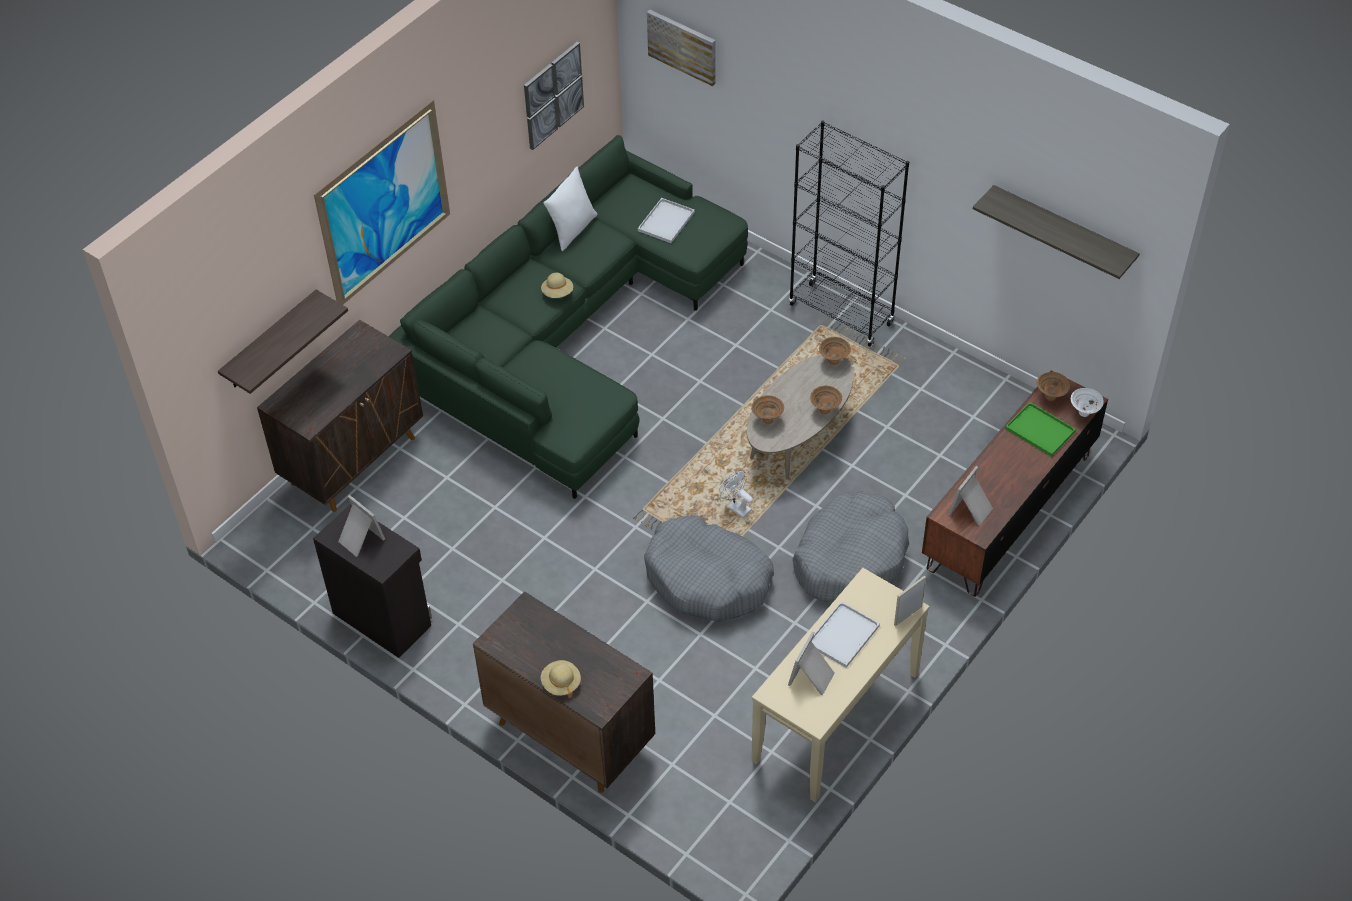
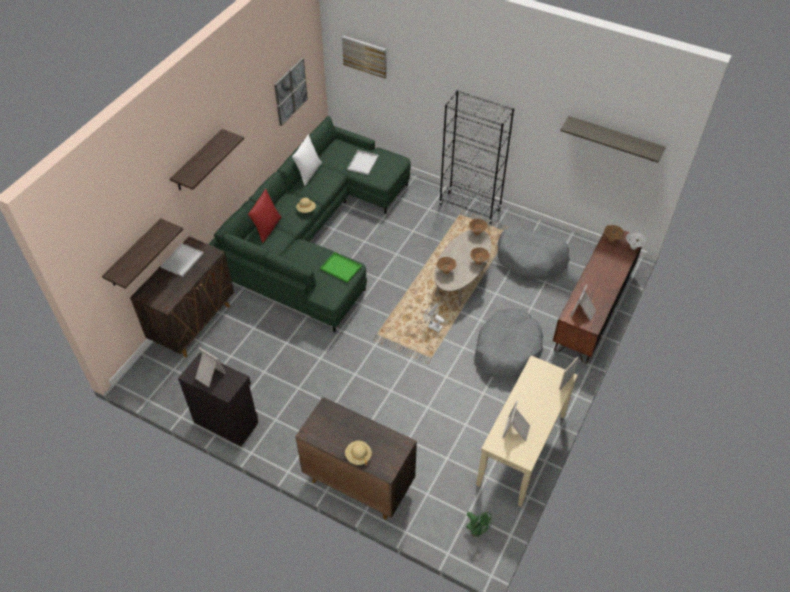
camera: 10 degrees left, 0 degrees up
picture [314,100,450,305] -> shelf [170,129,244,190]
grey dog bed [644,516,774,622] -> grey dog bed moved to [498,226,570,279]
white tray [812,602,880,668] -> white tray moved to [161,243,203,277]
green tray [1005,402,1076,457] -> green tray moved to [320,252,362,283]
none -> red pillow [248,189,282,243]
none -> green fan [466,512,492,538]

